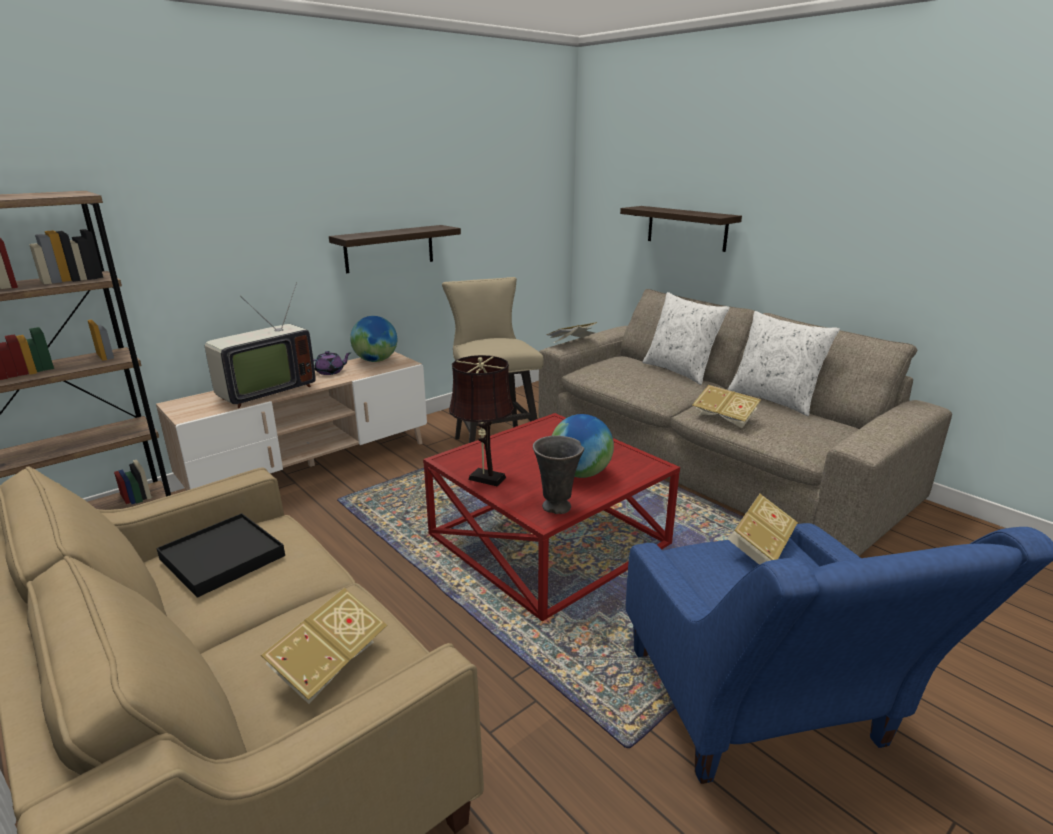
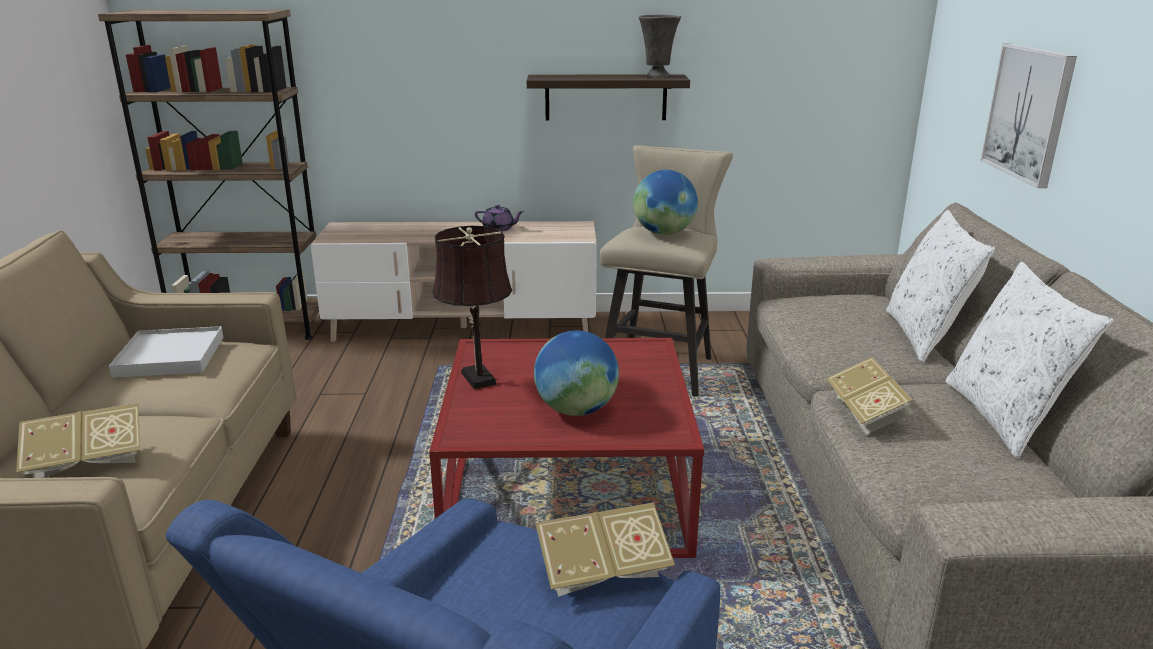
camera: 40 degrees right, 0 degrees up
black tray [156,513,285,598] -> white tray [109,326,224,378]
television [205,282,316,408] -> none
globe [350,316,397,362] -> globe moved to [633,170,698,235]
grey vase [533,436,584,514] -> grey vase moved to [639,14,681,78]
book [547,322,597,343] -> none
shelf [620,206,742,252] -> picture [980,44,1077,188]

